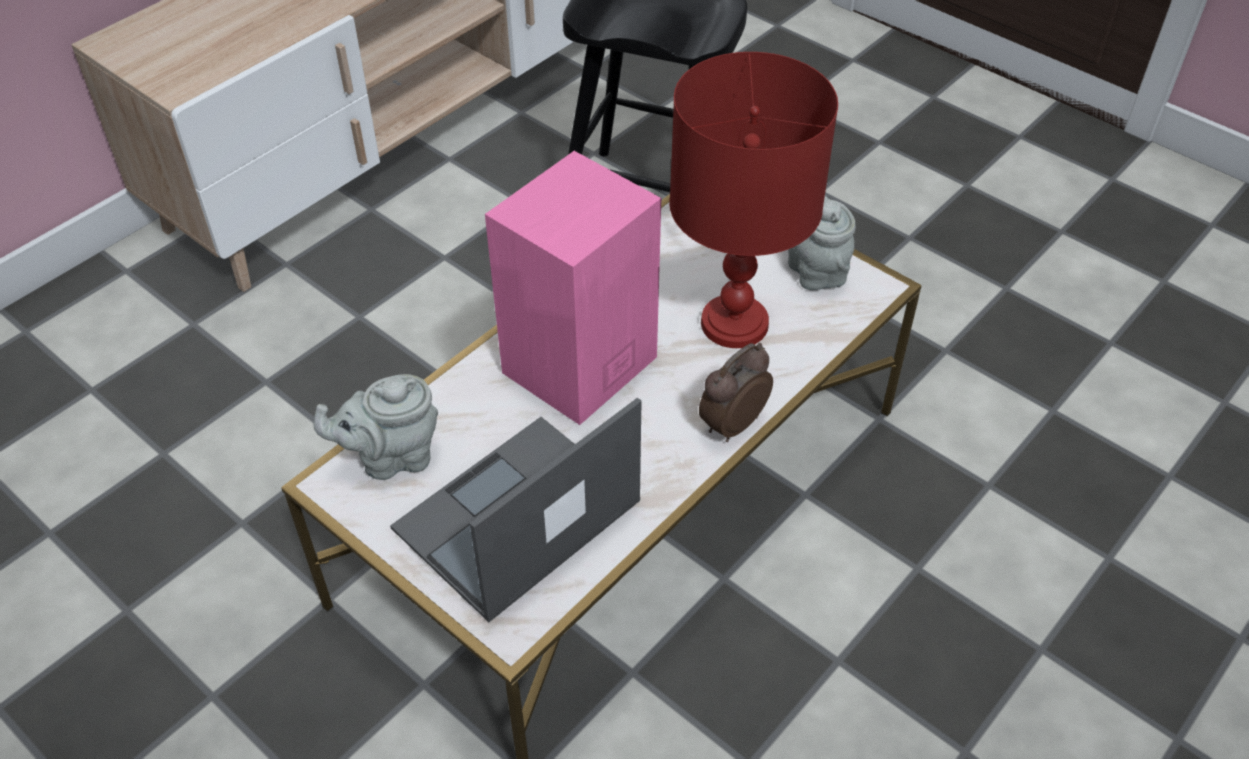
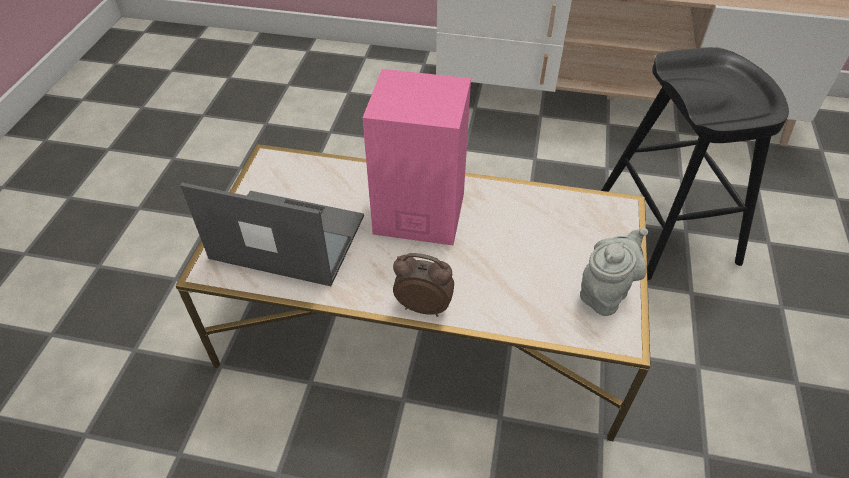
camera: 60 degrees right, 0 degrees up
grey teapot [314,374,438,480] -> none
red table lamp [669,52,838,348] -> none

